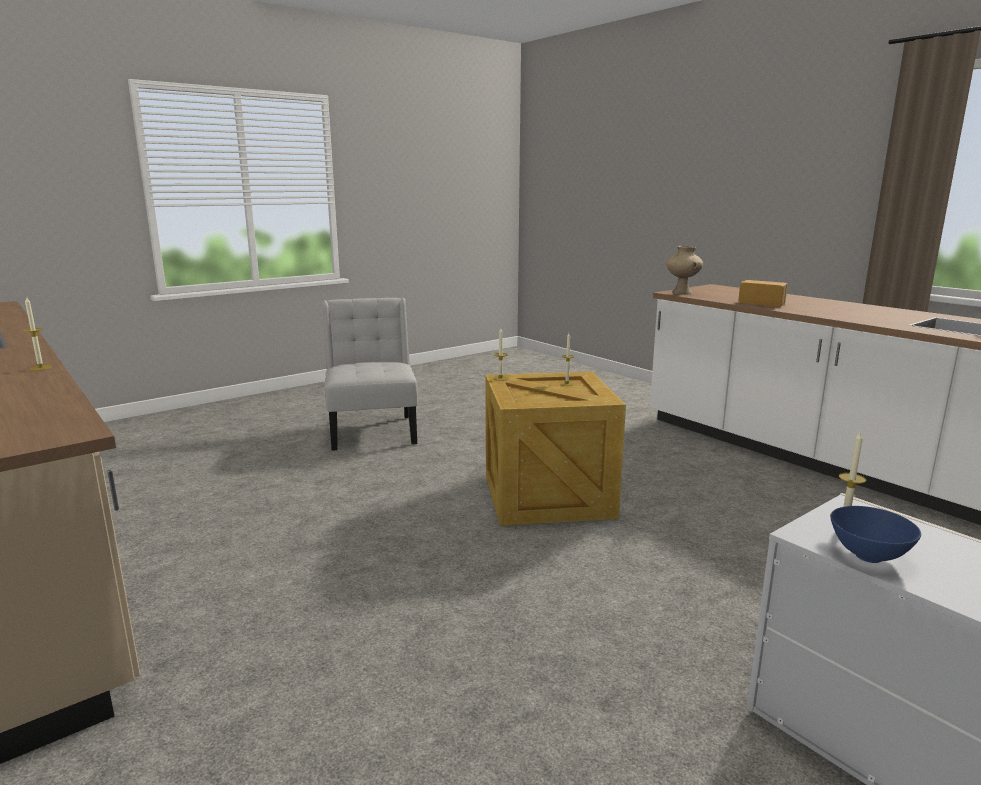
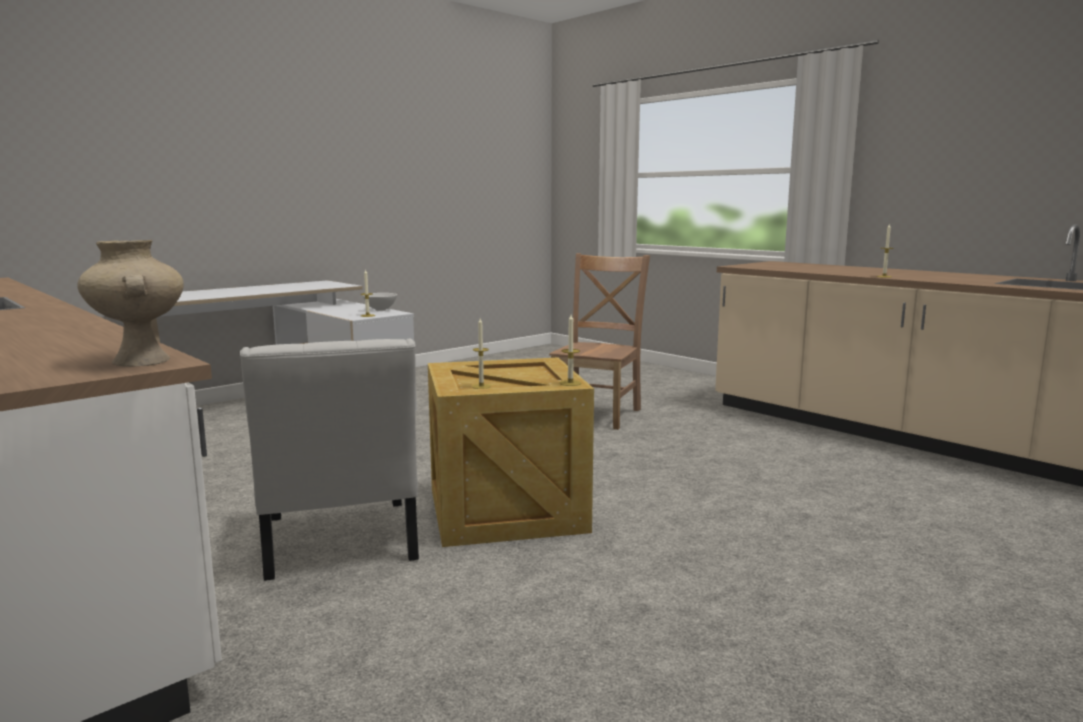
camera: 175 degrees right, 5 degrees down
white chair [322,298,418,451] -> white chair moved to [240,338,419,581]
bread [738,280,788,306] -> none
blue bowl [831,506,921,563] -> white bowl [363,293,397,311]
none -> brown chair [549,253,650,430]

